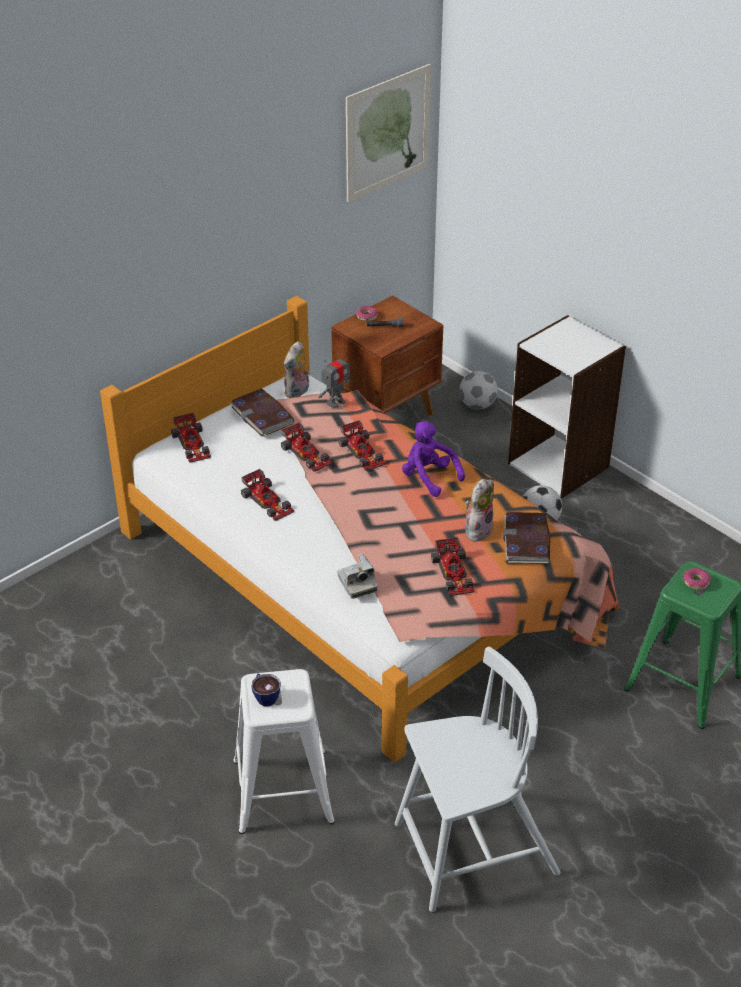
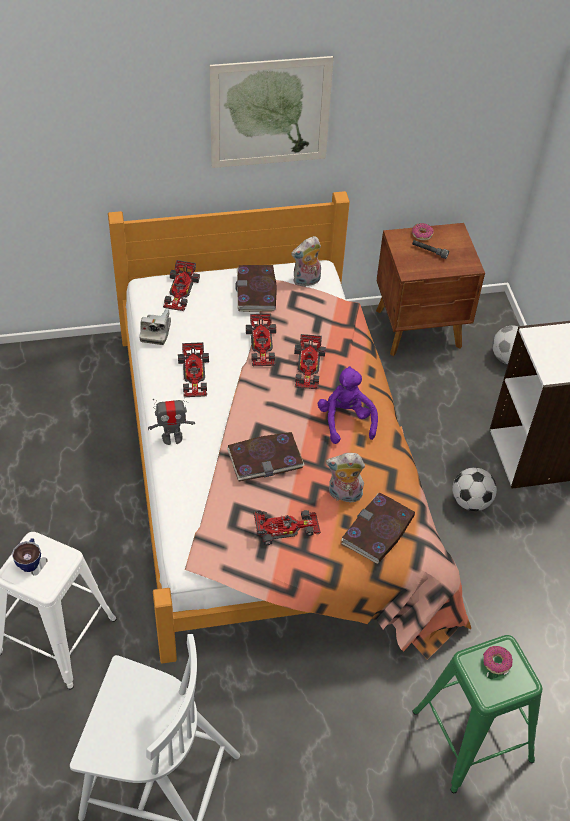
camera: 30 degrees right, 10 degrees up
toy robot [318,351,352,408] -> toy robot moved to [148,396,195,445]
camera [337,553,378,599] -> camera moved to [139,309,171,345]
picture [346,64,432,203] -> picture moved to [210,56,334,168]
toy car [431,537,475,596] -> toy car turned 120 degrees counterclockwise [254,510,321,545]
plush toy [465,478,494,541] -> plush toy turned 150 degrees counterclockwise [326,453,365,502]
none -> book [227,432,305,481]

